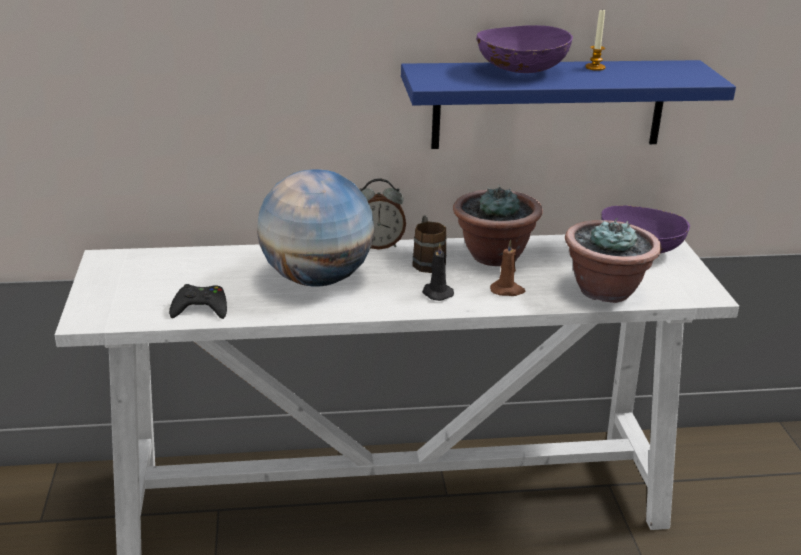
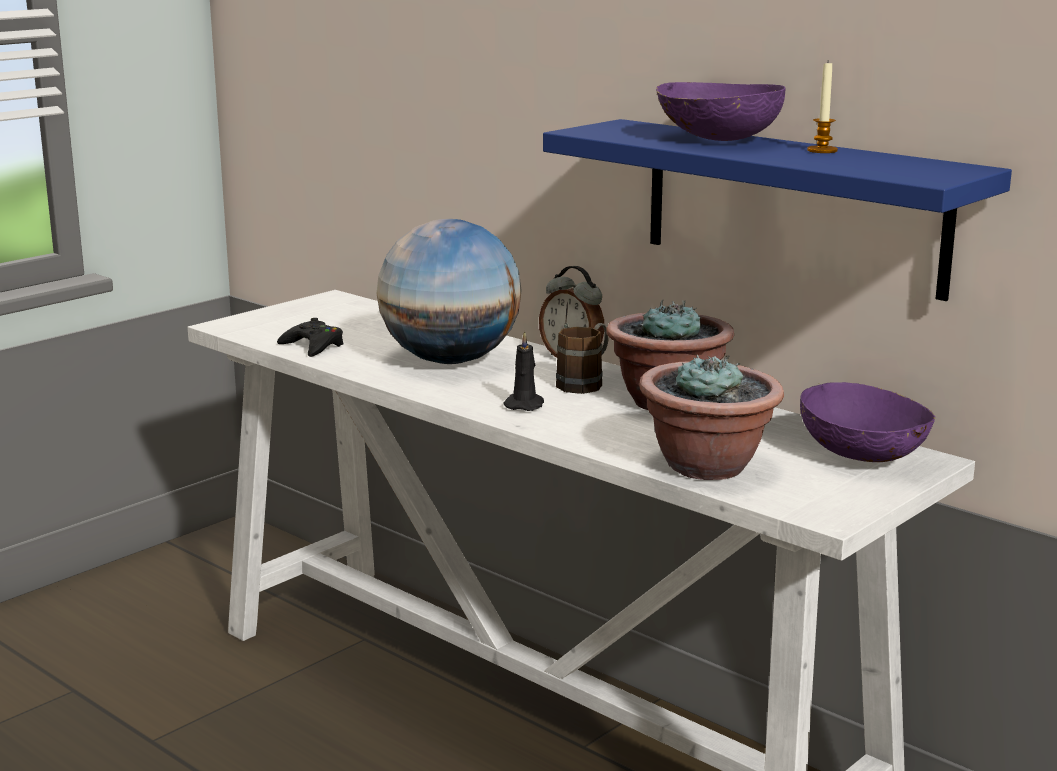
camera: 50 degrees right, 10 degrees down
brown candle [490,240,525,296] -> none

